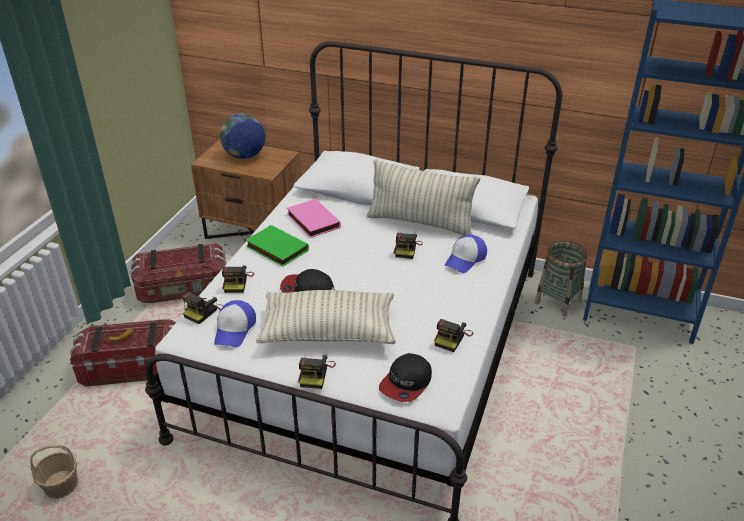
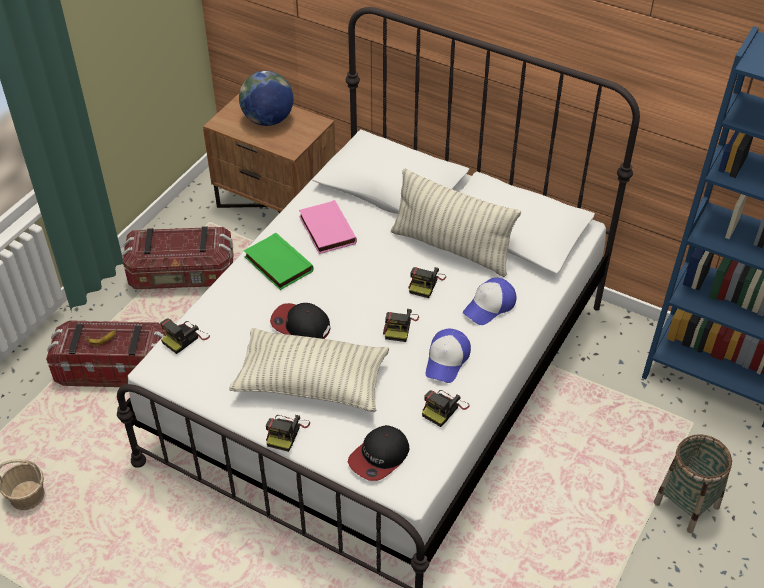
camera: 10 degrees right, 10 degrees up
cap [214,300,256,347] -> cap moved to [426,329,471,383]
camera [222,265,254,293] -> camera moved to [383,309,419,342]
basket [535,241,587,317] -> basket moved to [654,434,732,534]

